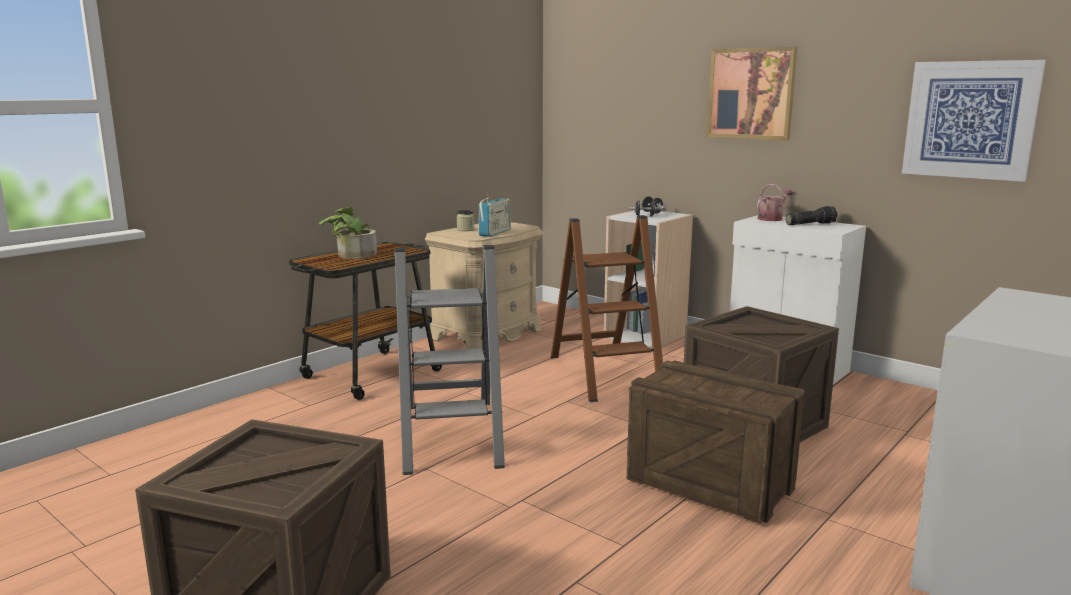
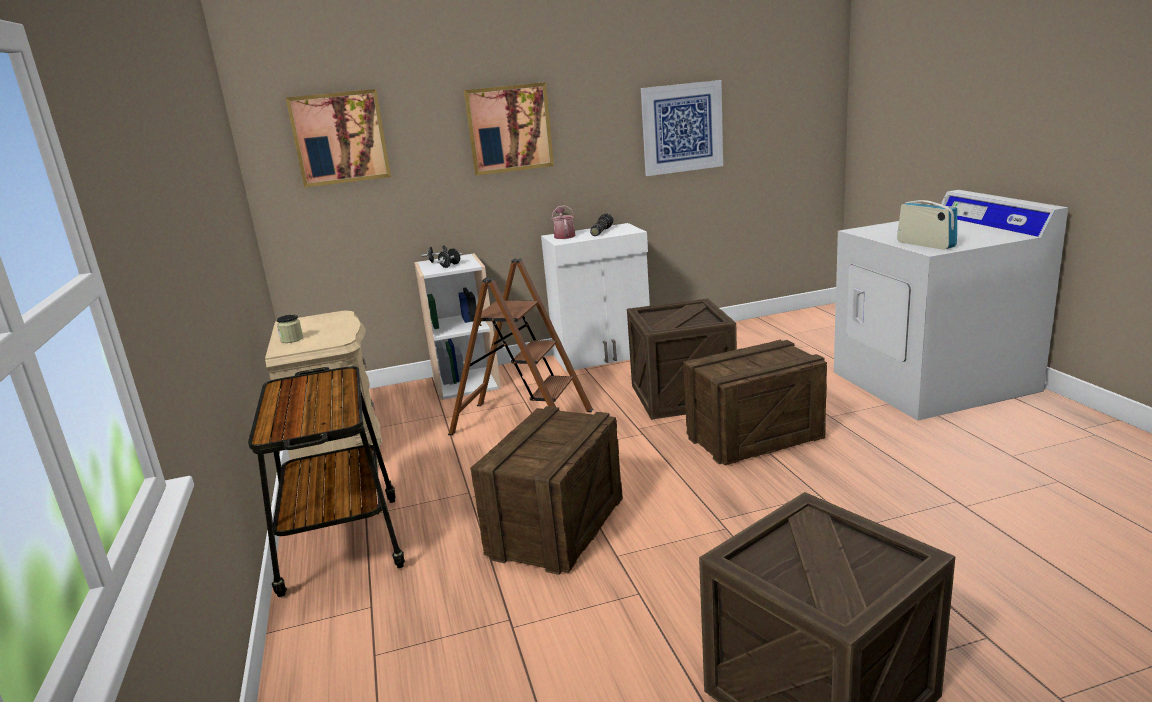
camera: 55 degrees left, 5 degrees up
potted plant [319,207,377,259] -> none
grey step ladder [394,245,505,475] -> crate [470,406,623,575]
radio [478,195,511,237] -> radio moved to [897,197,957,250]
none -> picture [286,89,391,188]

